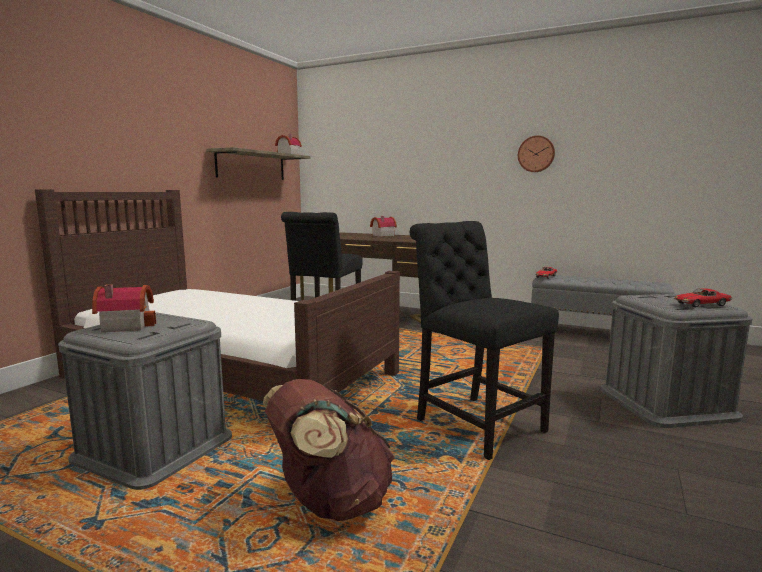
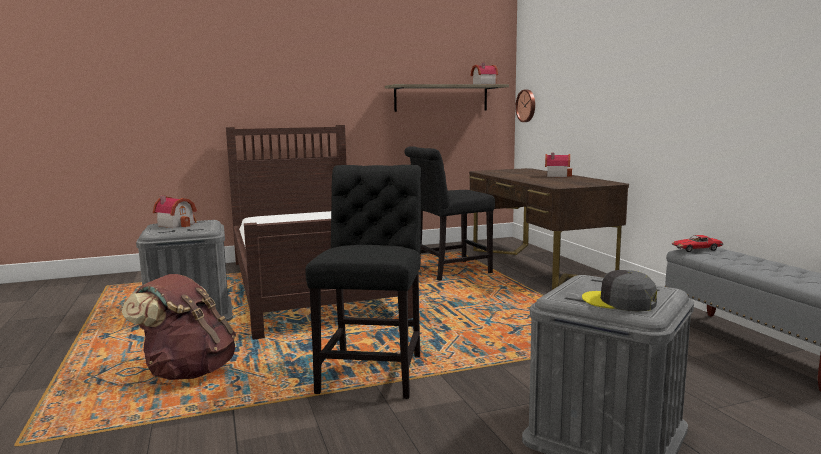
camera: 45 degrees right, 0 degrees up
wall clock [518,136,555,172] -> wall clock moved to [515,90,535,122]
toy car [674,288,732,308] -> grey cap [582,270,657,311]

